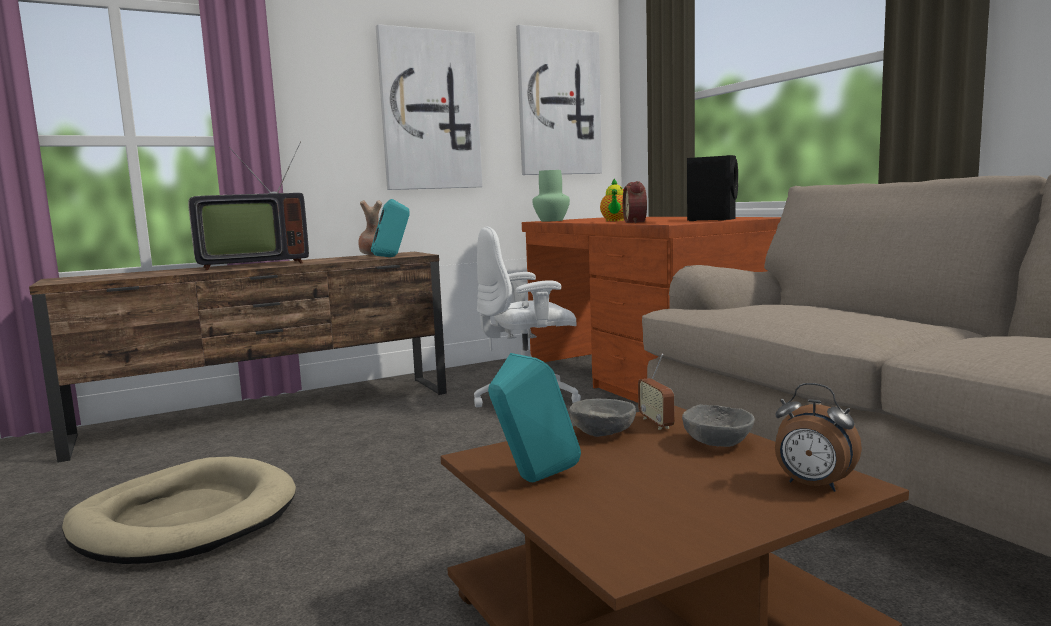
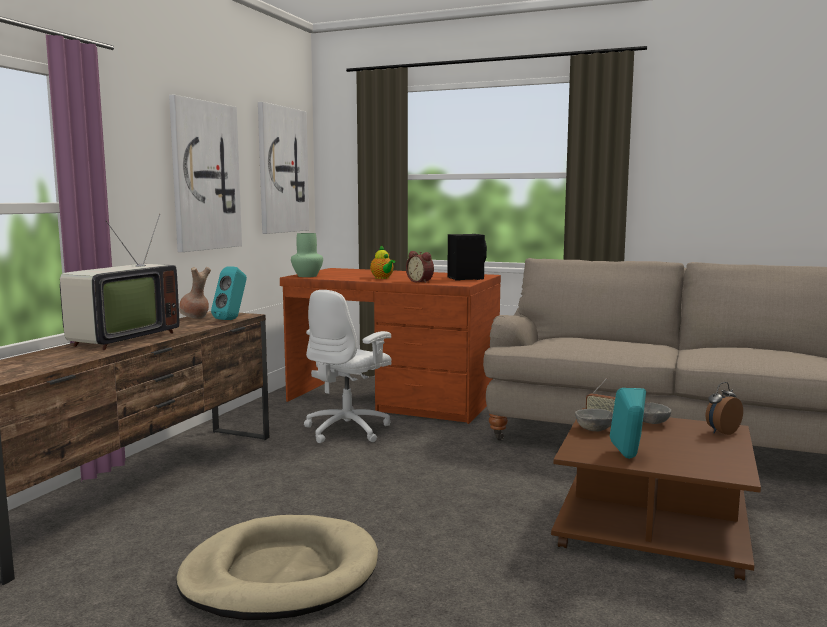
camera: 40 degrees left, 0 degrees up
alarm clock [775,383,862,492] -> alarm clock turned 150 degrees clockwise [706,382,743,435]

